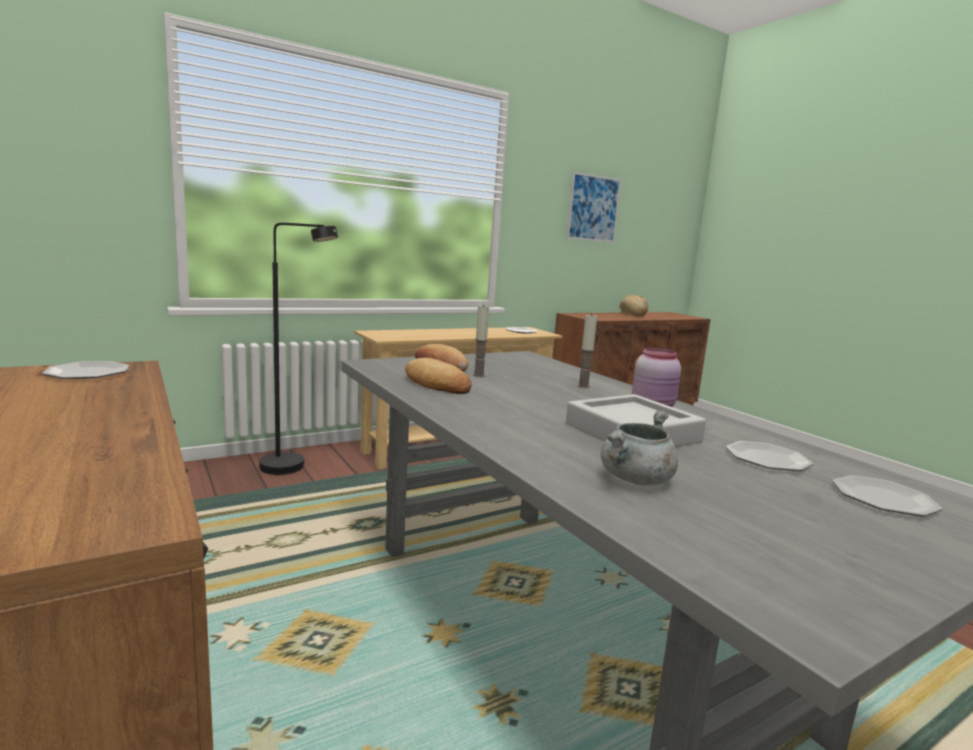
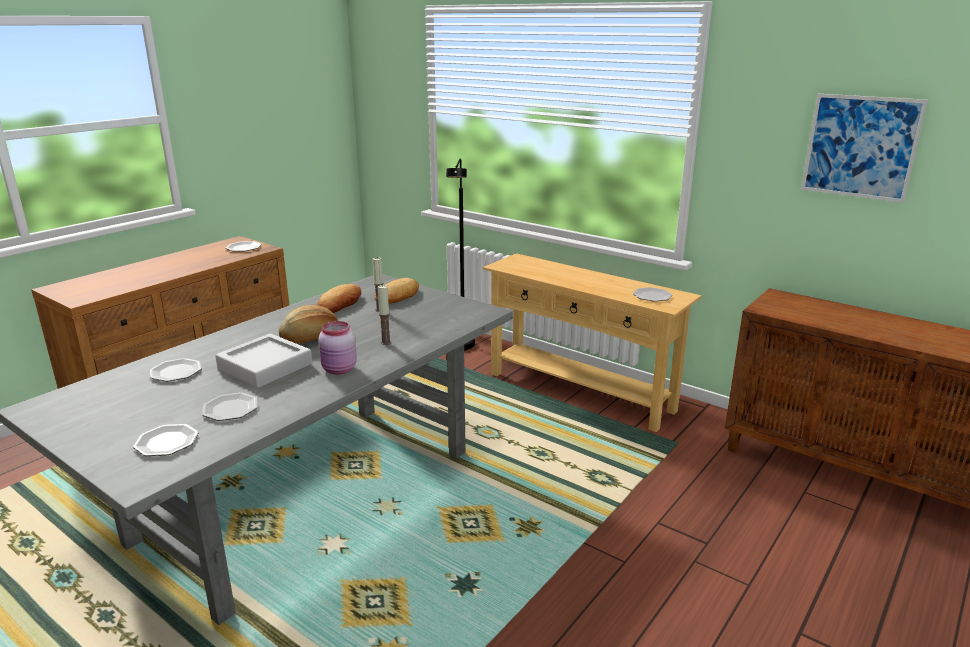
camera: 70 degrees right, 10 degrees up
grey cooking pot [601,410,678,486] -> plate [150,358,202,382]
bread [619,295,648,316] -> bread moved to [279,305,338,344]

